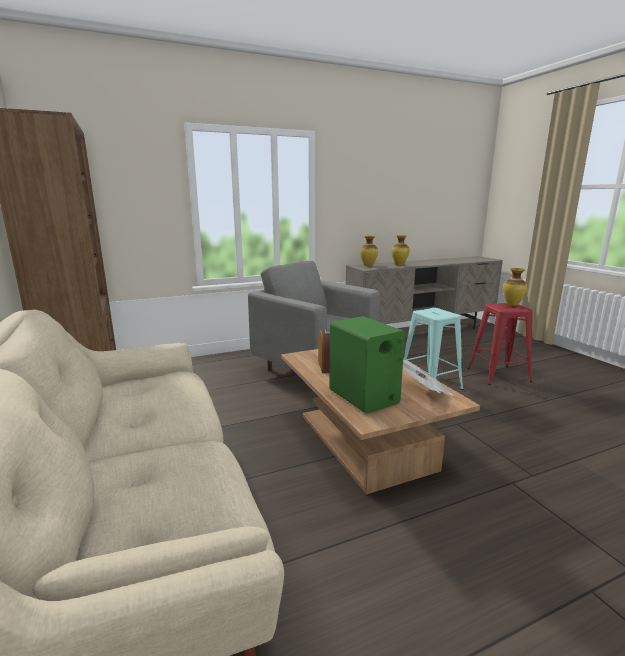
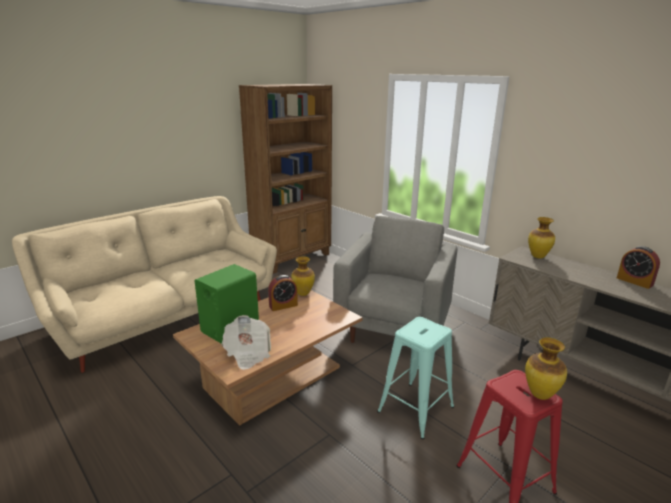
camera: 70 degrees right, 5 degrees up
vase [392,235,409,265] -> vase moved to [291,256,315,296]
none -> alarm clock [617,246,660,289]

